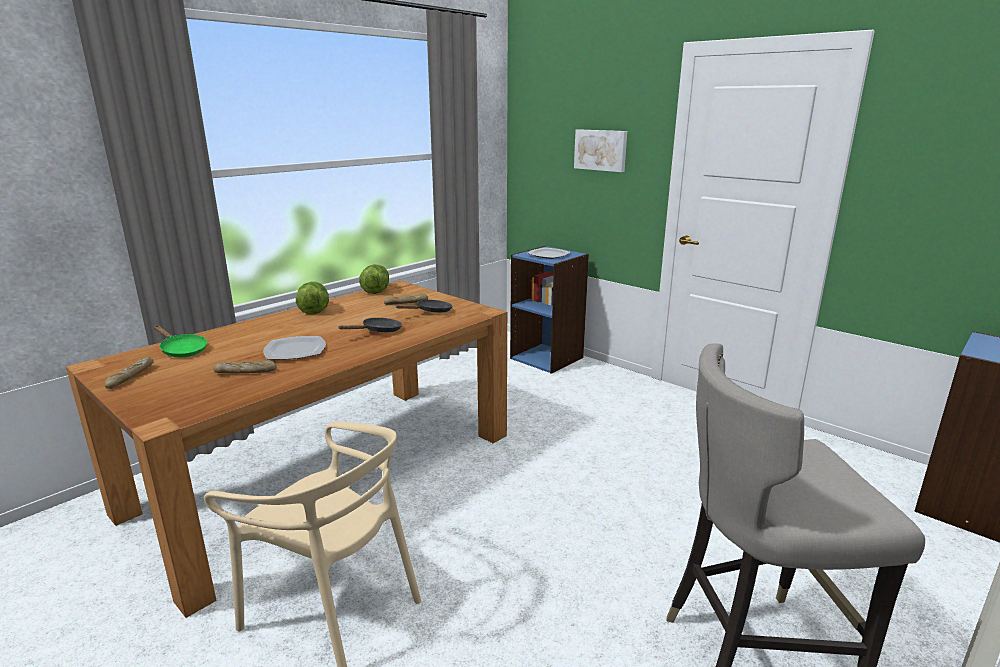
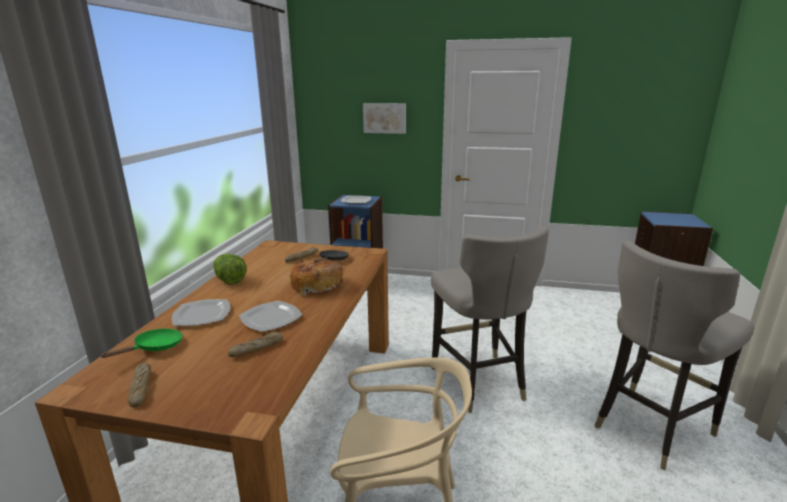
camera: 30 degrees left, 0 degrees up
green frying pan [154,326,207,357] -> green frying pan turned 60 degrees counterclockwise [101,329,183,358]
black frying pan [339,318,402,332] -> bread [290,260,343,296]
lettuce [359,264,389,294] -> none
none -> plate [172,299,231,326]
none -> grey stool [431,226,549,413]

